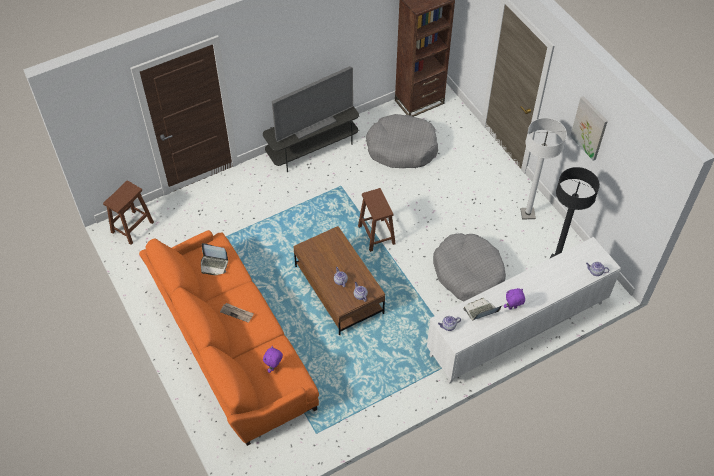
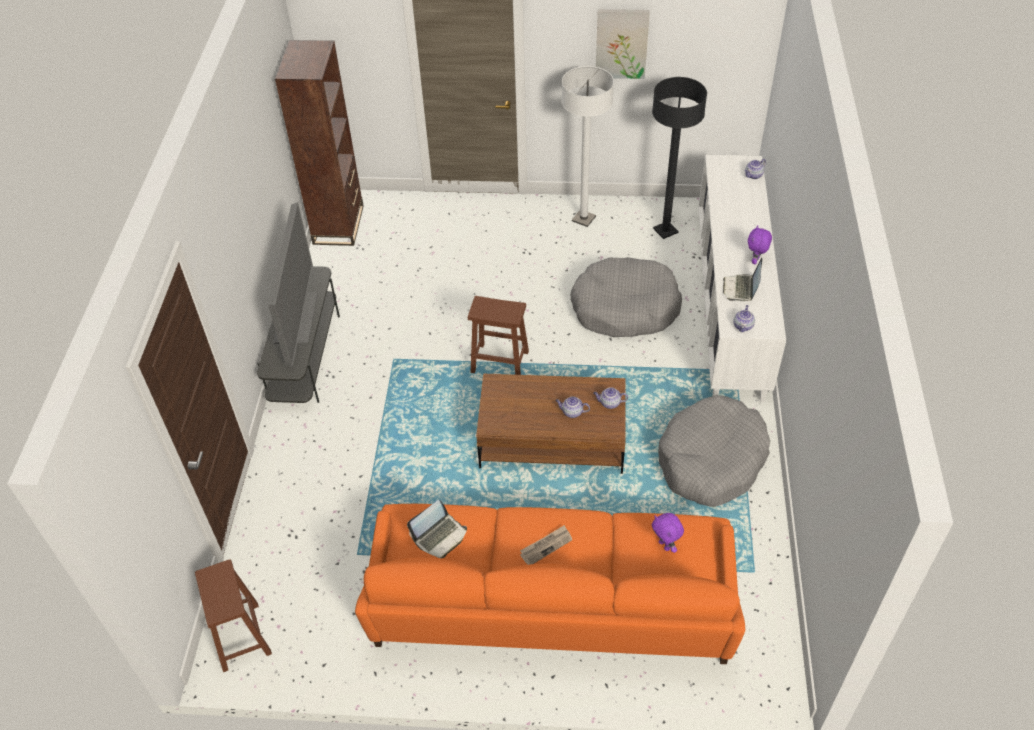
camera: 55 degrees left, 5 degrees down
grey dog bed [366,114,438,168] -> grey dog bed moved to [658,395,770,507]

